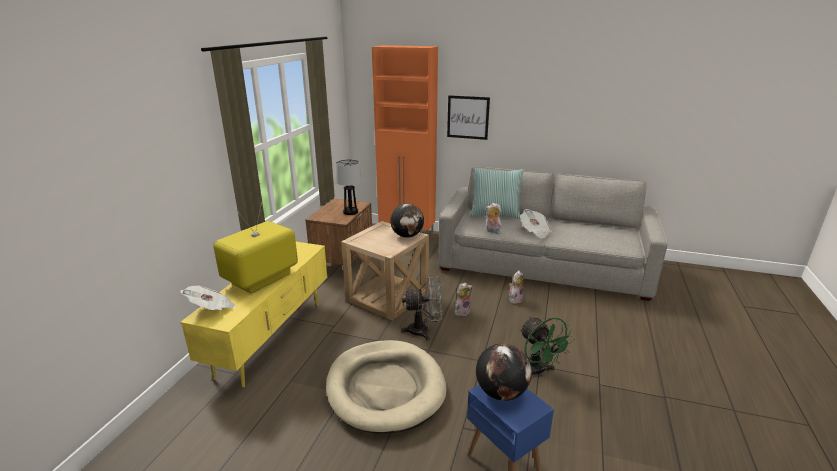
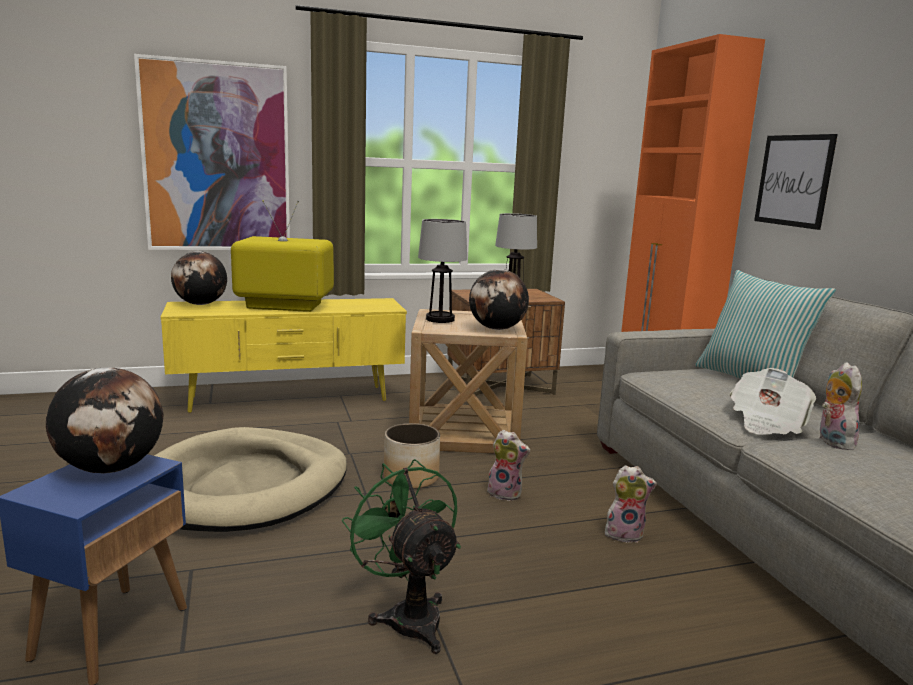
camera: 55 degrees right, 10 degrees down
newspaper [180,285,237,310] -> globe [171,251,227,305]
grey fan [401,276,442,340] -> planter [384,423,440,489]
plush toy [485,203,502,234] -> plush toy moved to [818,362,862,450]
green fan [520,316,574,376] -> green fan turned 120 degrees clockwise [342,459,461,654]
none -> picture [134,54,290,250]
none -> table lamp [418,219,467,323]

